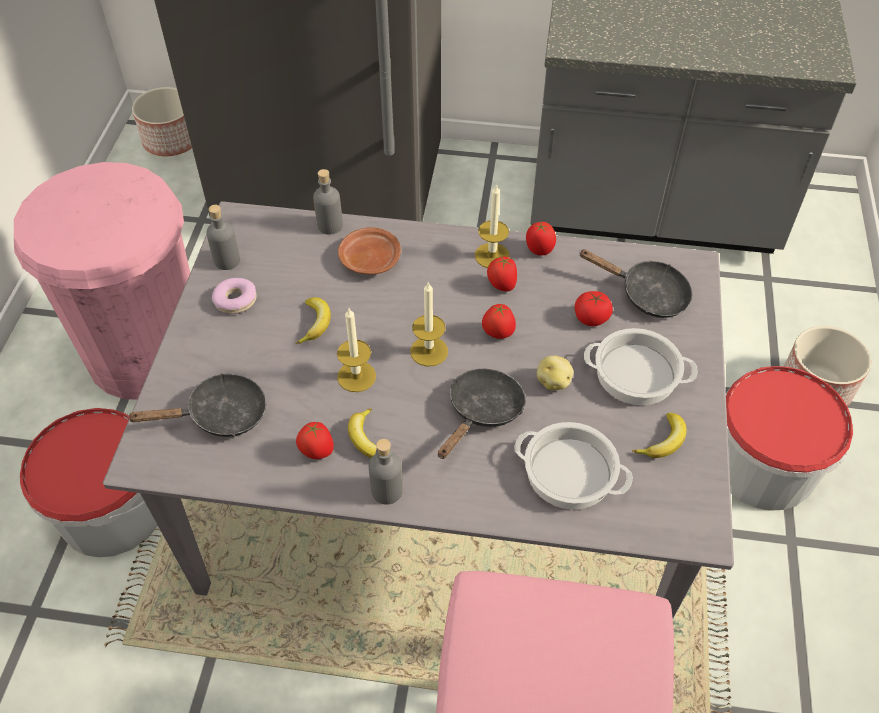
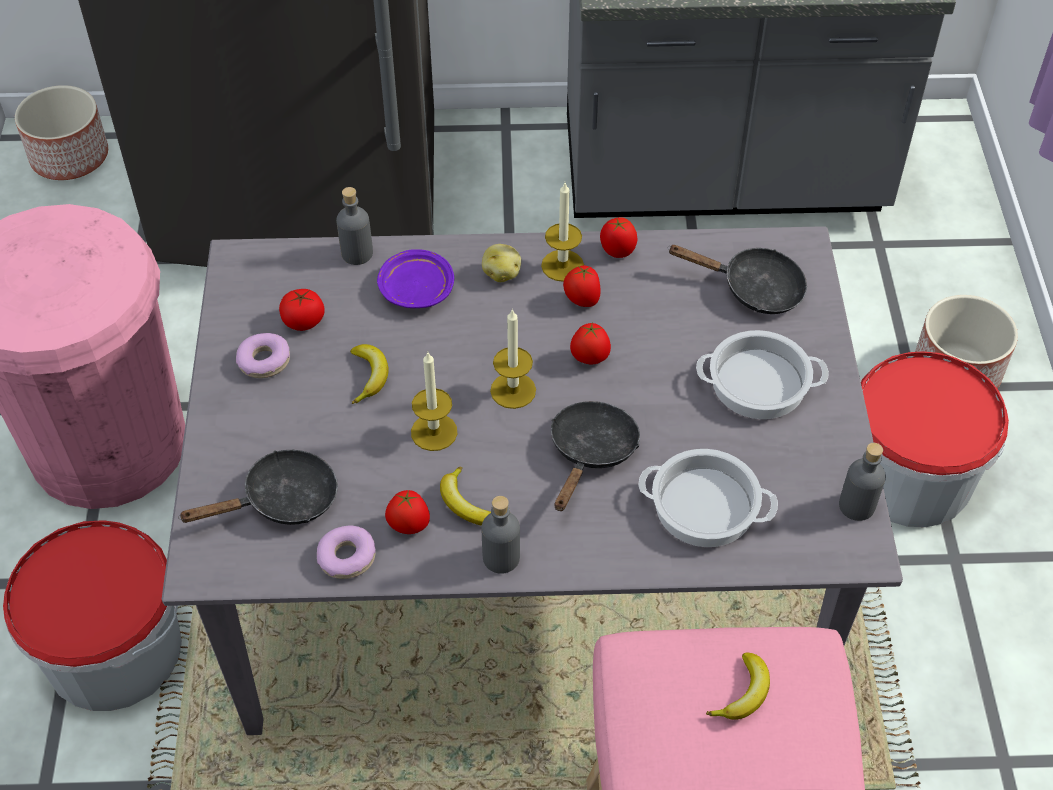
camera: 10 degrees left, 0 degrees up
grey bottle [206,205,240,270] -> grey bottle moved to [839,443,886,521]
brown plate [338,227,401,275] -> purple plate [377,249,454,308]
potato [537,355,573,391] -> potato moved to [482,244,521,282]
tomato [575,291,613,326] -> tomato moved to [279,289,325,331]
banana [632,413,686,458] -> banana moved to [706,652,770,720]
none -> donut [317,525,376,579]

